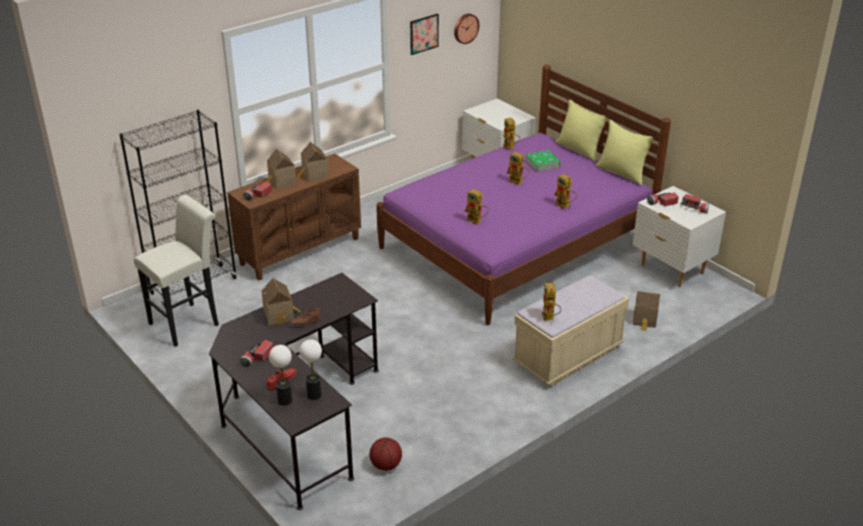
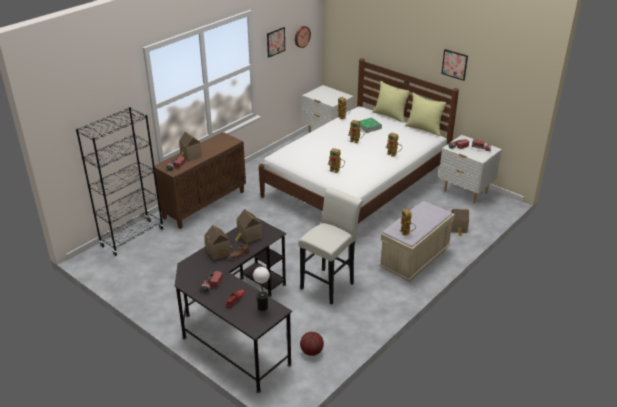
camera: 10 degrees left, 0 degrees up
white stool [134,195,219,347] -> white stool moved to [298,187,363,305]
table lamp [269,345,292,406] -> none
toy house [297,142,328,181] -> toy house moved to [235,209,262,243]
purple bed [376,65,671,325] -> white bed [259,58,459,240]
none -> picture [441,49,468,81]

